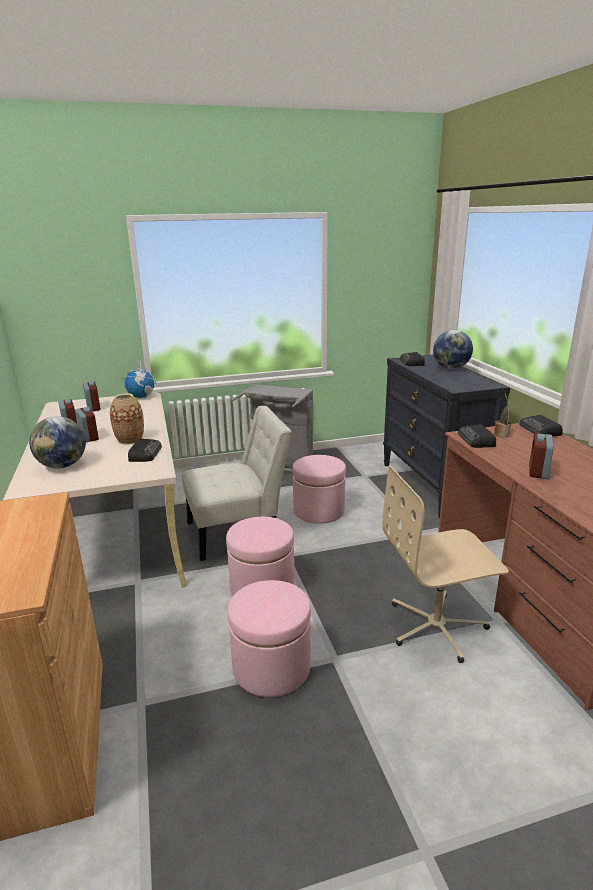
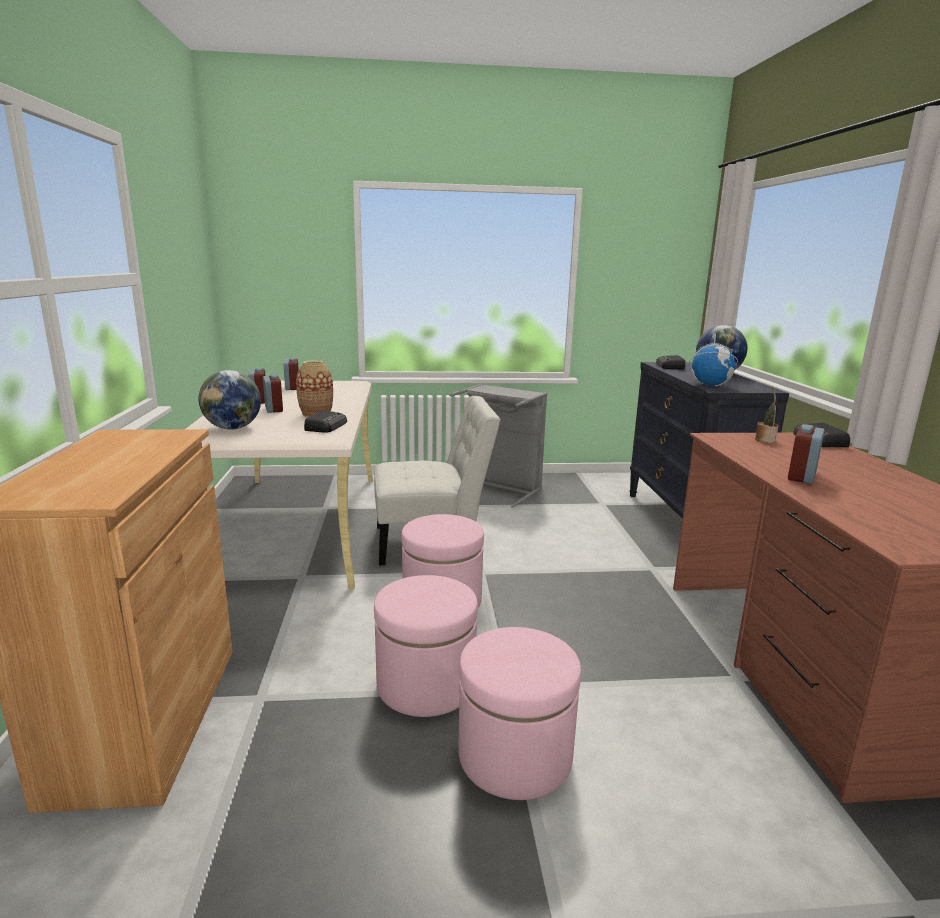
camera: 10 degrees right, 5 degrees down
globe [123,359,156,398] -> globe moved to [689,332,738,386]
pink ottoman [292,455,346,524] -> pink ottoman moved to [458,627,581,800]
beige office chair [382,465,509,663] -> none
radio [458,424,496,448] -> none

